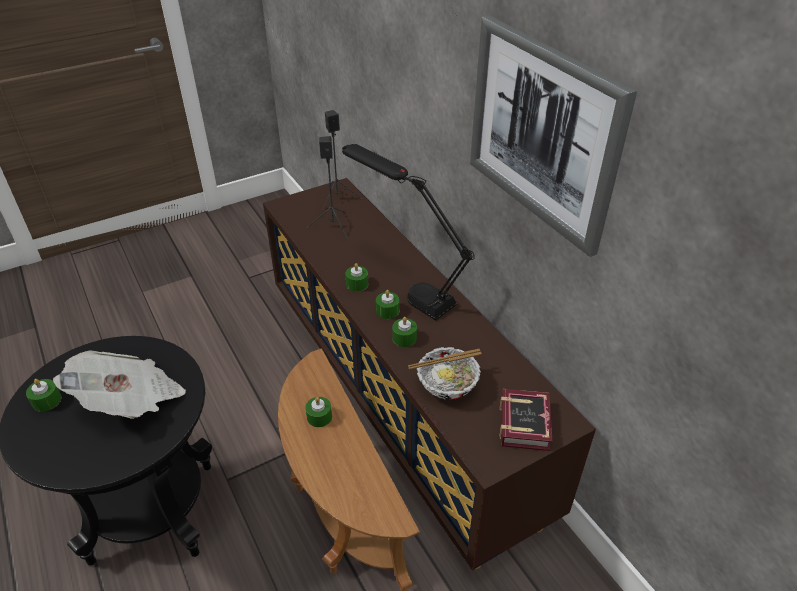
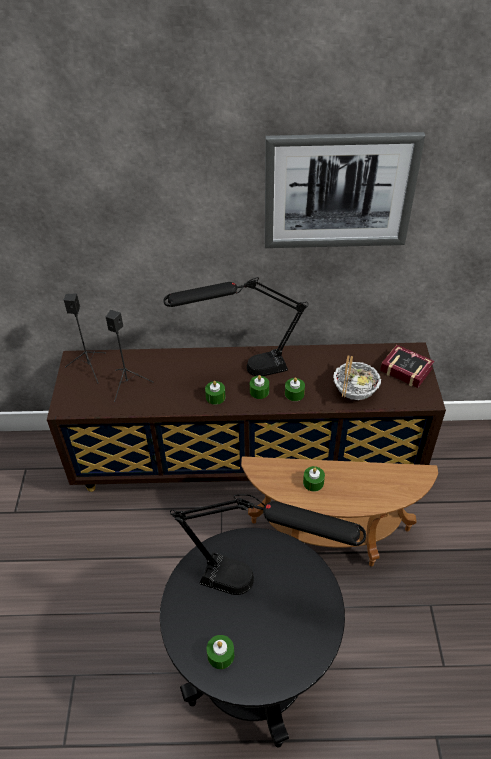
camera: 60 degrees left, 5 degrees up
newspaper [53,350,186,419] -> black table lamp [170,494,366,595]

